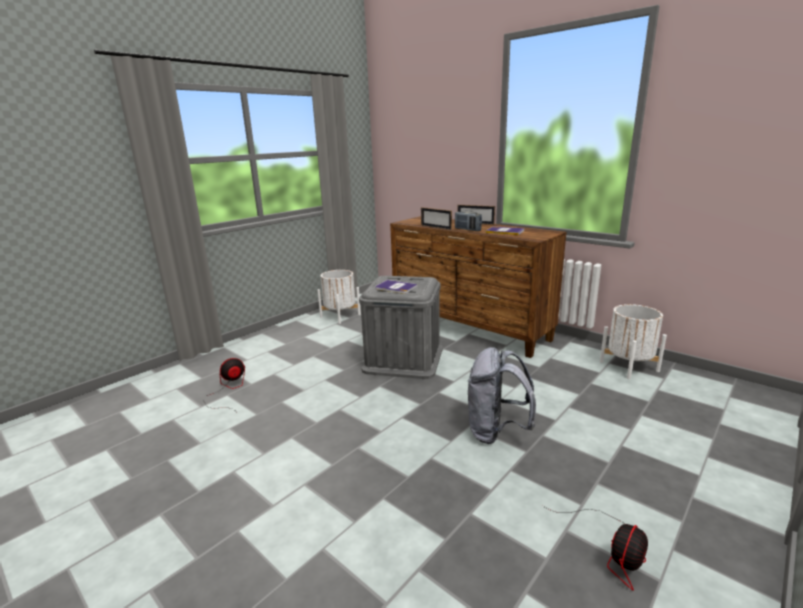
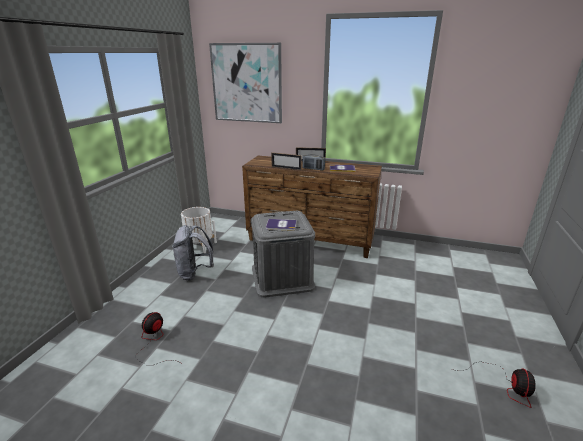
camera: 25 degrees left, 5 degrees up
grey backpack [468,347,536,444] -> grey backpack moved to [172,225,214,281]
white planter [600,304,667,379] -> none
none -> picture [209,43,282,123]

